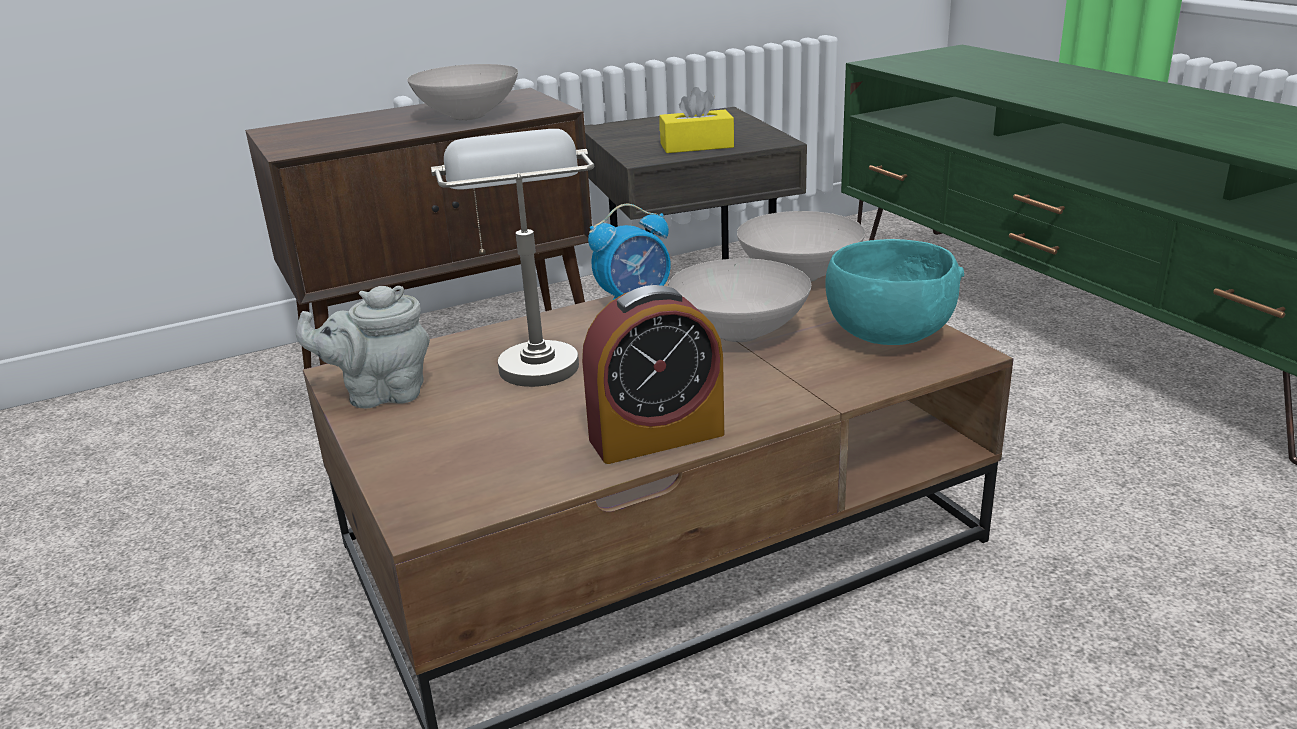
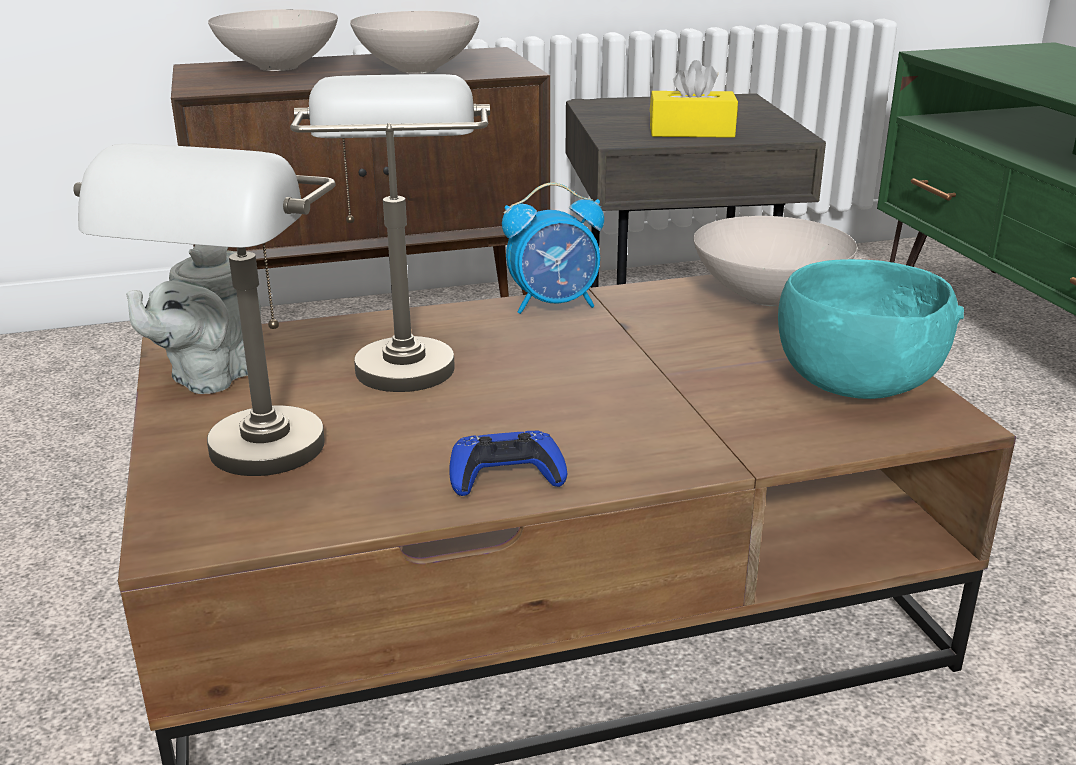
camera: 10 degrees right, 0 degrees up
grey teapot [296,286,430,408] -> grey teapot turned 60 degrees counterclockwise [126,245,261,394]
alarm clock [582,285,724,464] -> blue game controller [449,431,567,496]
white bowl [668,258,811,342] -> white bowl moved to [208,9,338,71]
none -> grey table lamp [73,143,336,476]

